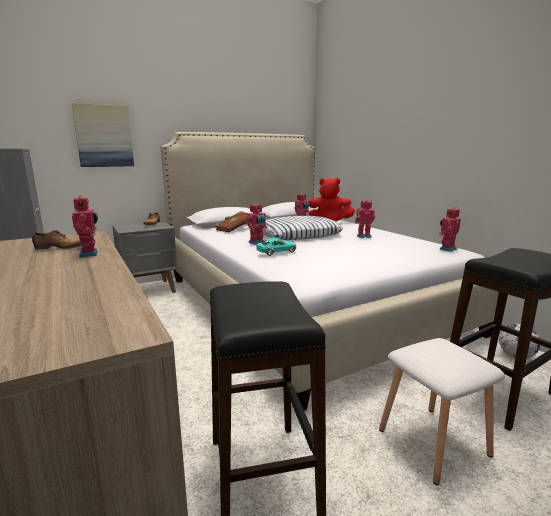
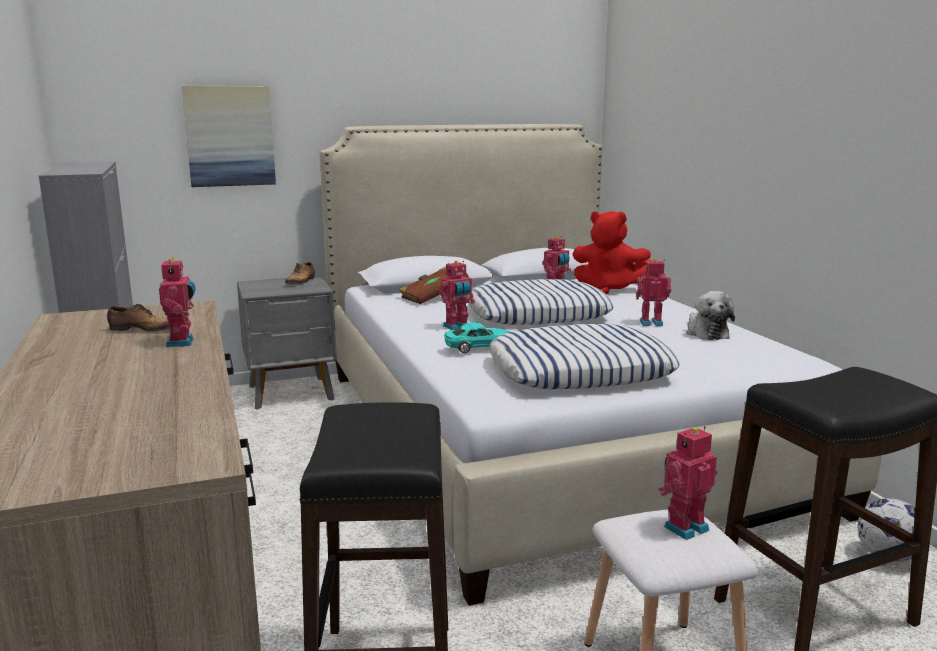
camera: 10 degrees right, 0 degrees up
toy robot [439,207,461,252] -> toy robot moved to [659,426,718,540]
none -> pillow [489,324,680,389]
none -> plush toy [687,291,735,340]

